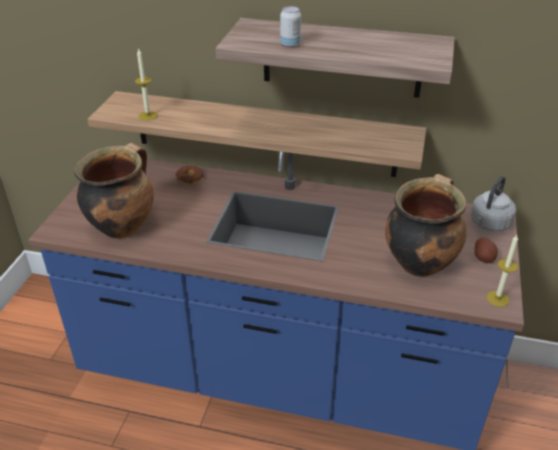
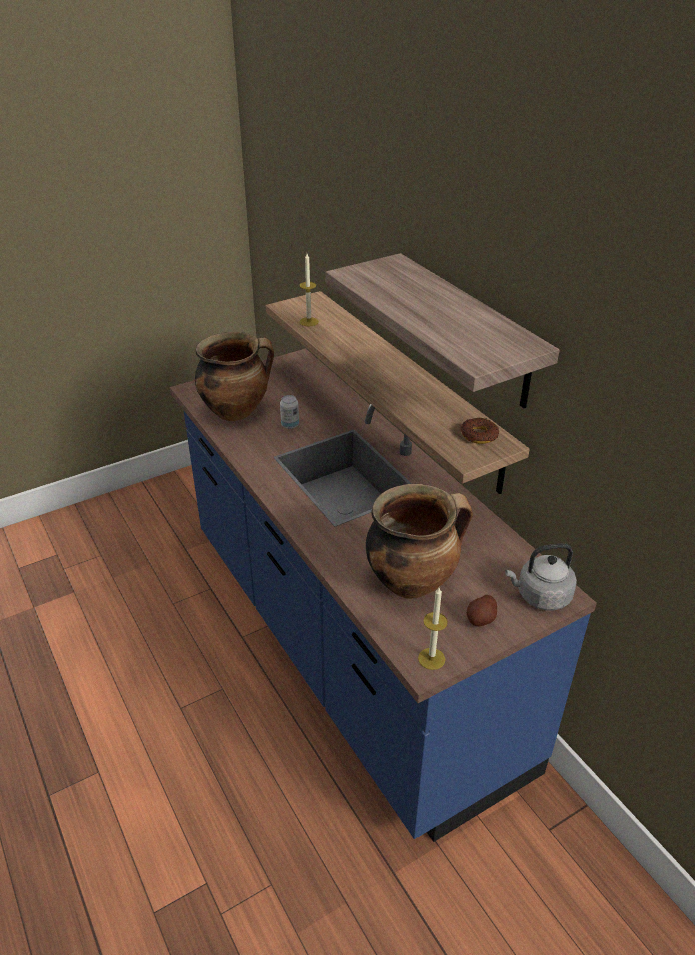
camera: 45 degrees right, 0 degrees up
donut [175,165,204,184] -> donut moved to [461,417,499,444]
can [280,6,301,48] -> can moved to [280,395,299,429]

